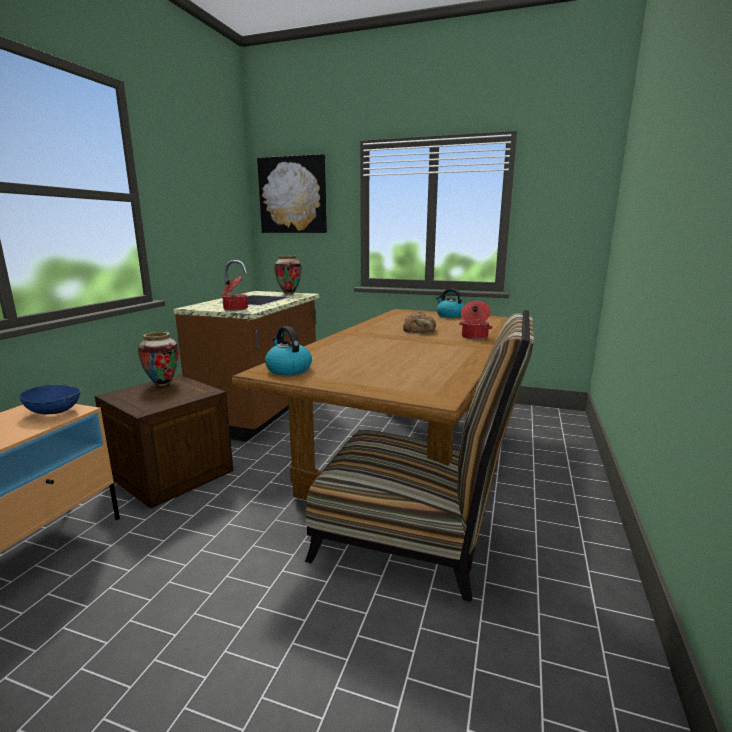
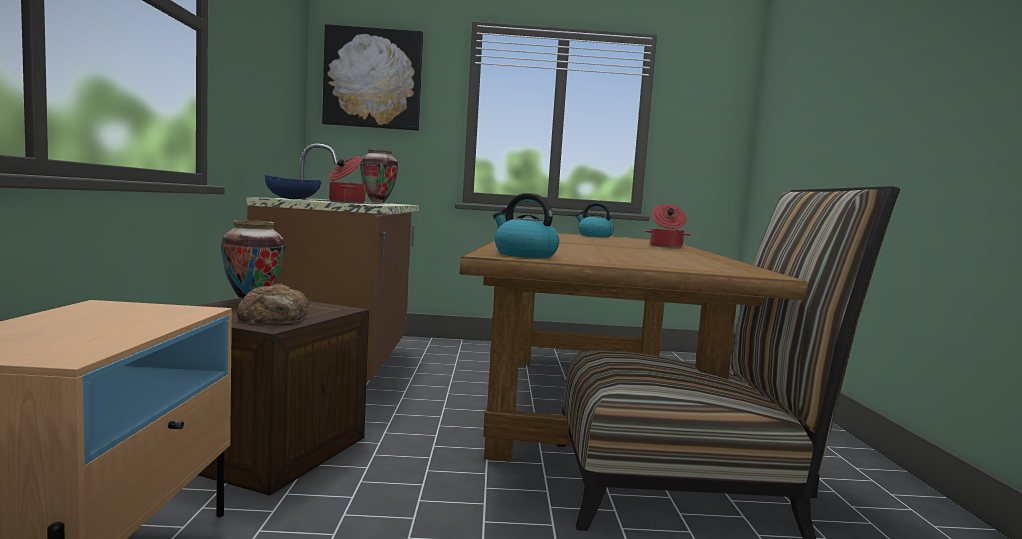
camera: 20 degrees left, 10 degrees down
blue bowl [20,385,81,414] -> blue bowl moved to [265,175,322,199]
bread [403,312,436,333] -> bread moved to [236,283,309,323]

